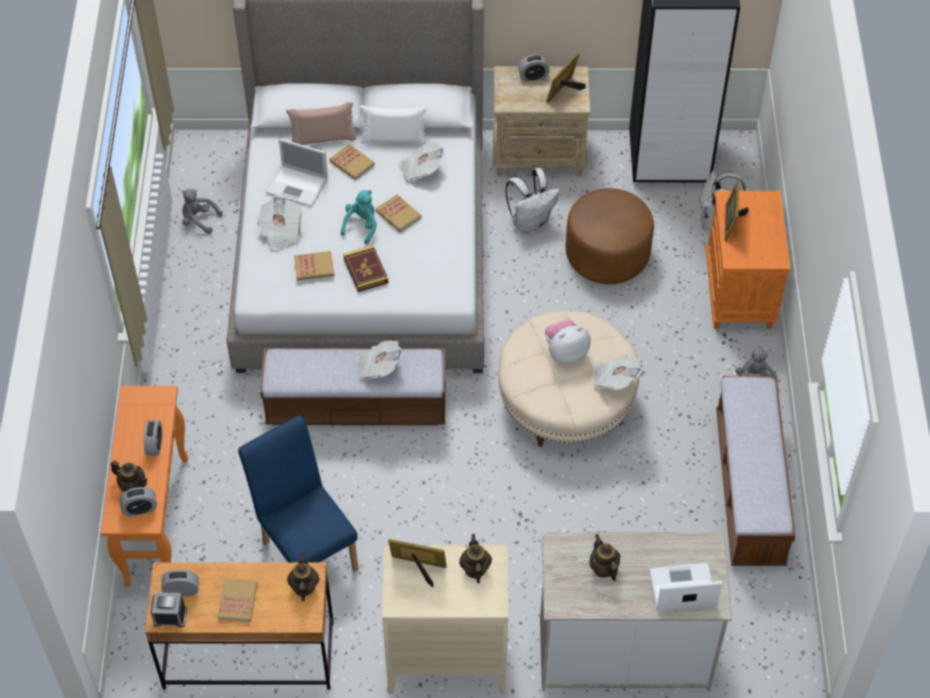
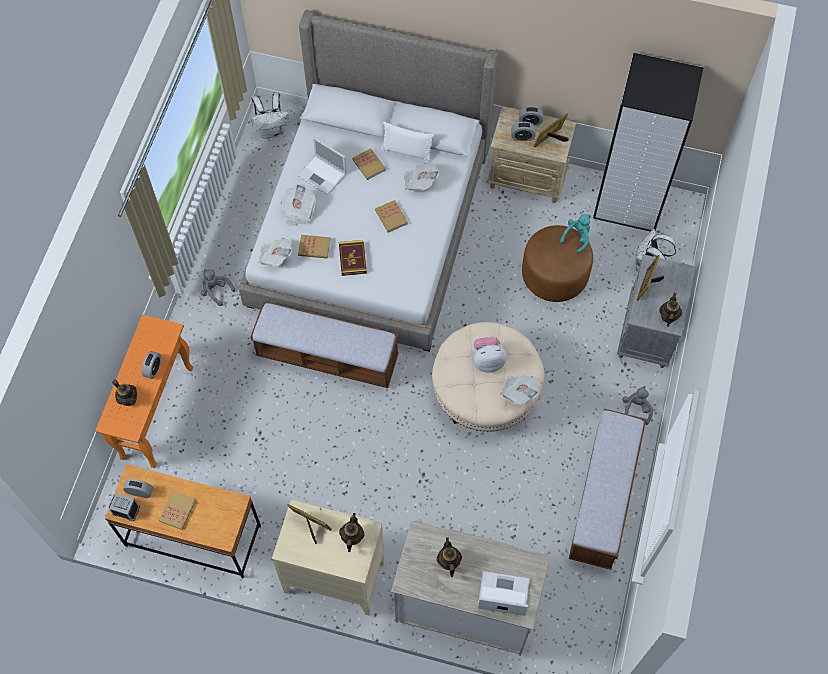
camera: 15 degrees right, 10 degrees up
alarm clock [119,487,157,517] -> alarm clock moved to [511,122,536,141]
grey plush toy [182,189,222,234] -> grey plush toy moved to [200,269,235,306]
blue chair [238,415,359,572] -> none
beige pillow [286,102,356,145] -> none
teapot [287,553,320,601] -> teapot moved to [659,293,682,327]
turquoise plush toy [341,190,377,244] -> turquoise plush toy moved to [560,214,591,254]
newspaper [356,340,403,379] -> newspaper moved to [258,238,292,267]
white backpack [505,168,560,233] -> white backpack moved to [251,92,289,139]
orange nightstand [705,191,791,329] -> grey nightstand [617,254,695,368]

